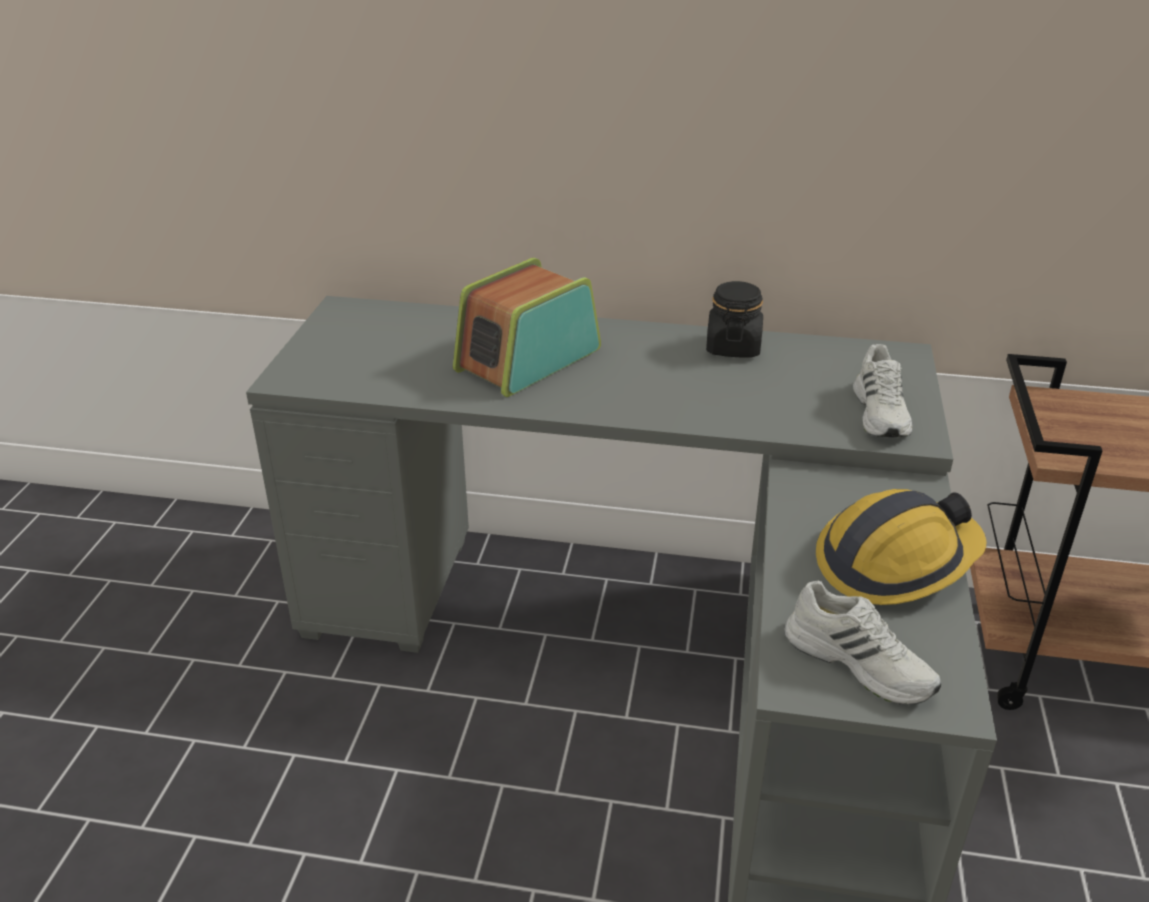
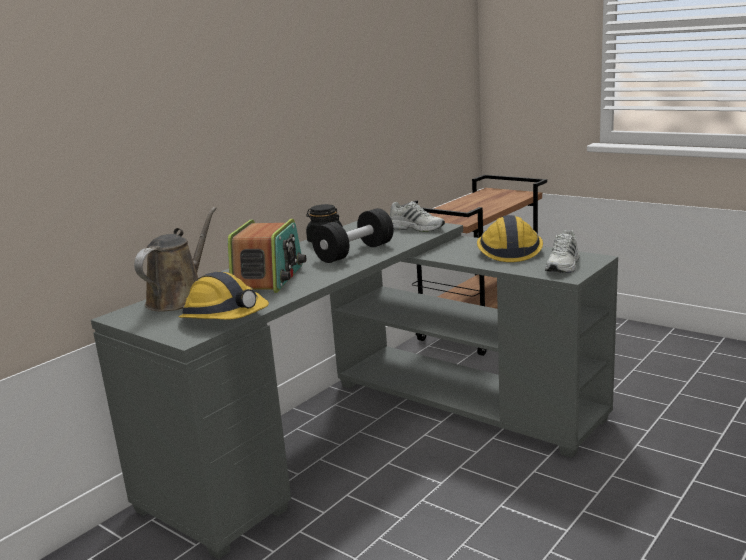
camera: 60 degrees left, 15 degrees down
radio [453,258,601,397] -> radio turned 150 degrees counterclockwise [228,219,306,293]
white shoe [784,581,941,705] -> white shoe turned 135 degrees clockwise [545,230,580,273]
none -> brown watering can [134,207,217,311]
none -> hard hat [179,271,269,320]
none -> black dumbbell [312,208,394,263]

